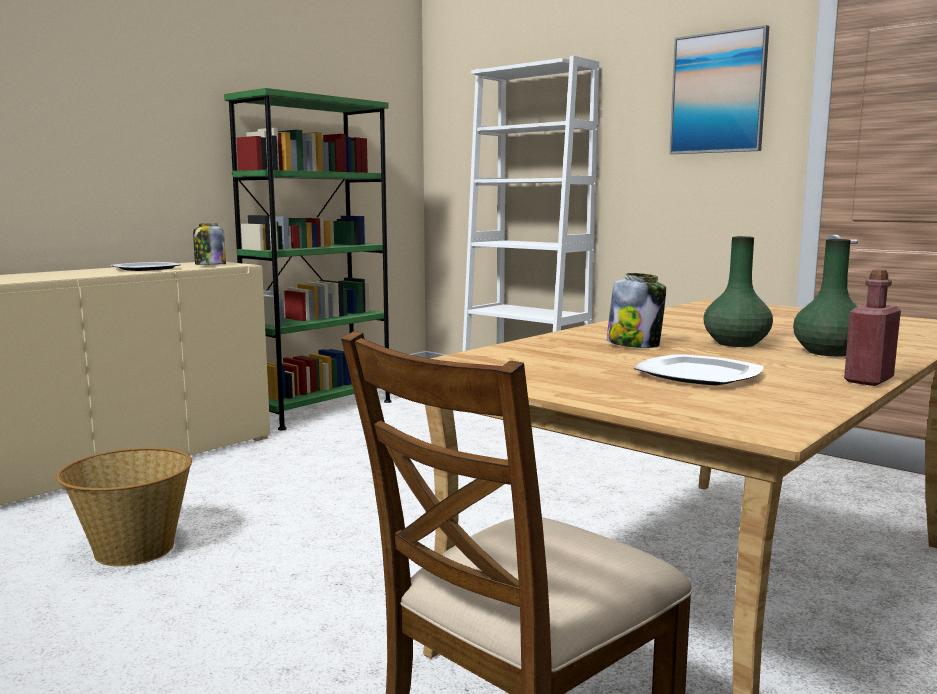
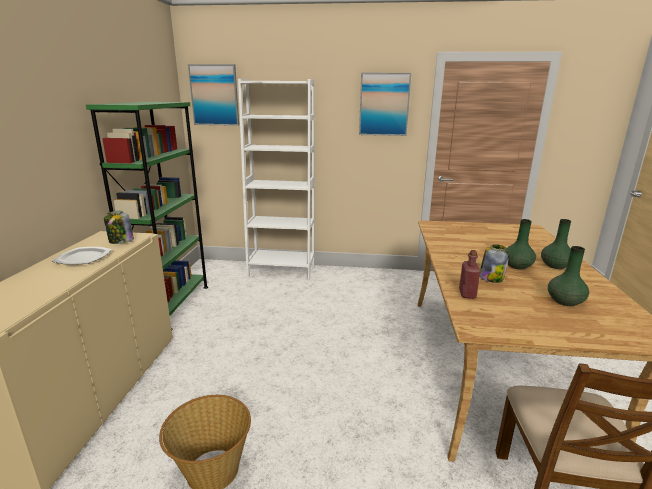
camera: 35 degrees left, 10 degrees up
plate [634,354,764,386] -> green vase [548,246,589,306]
red bottle [844,269,901,386] -> red bottle moved to [459,250,481,299]
none -> picture [188,64,239,126]

